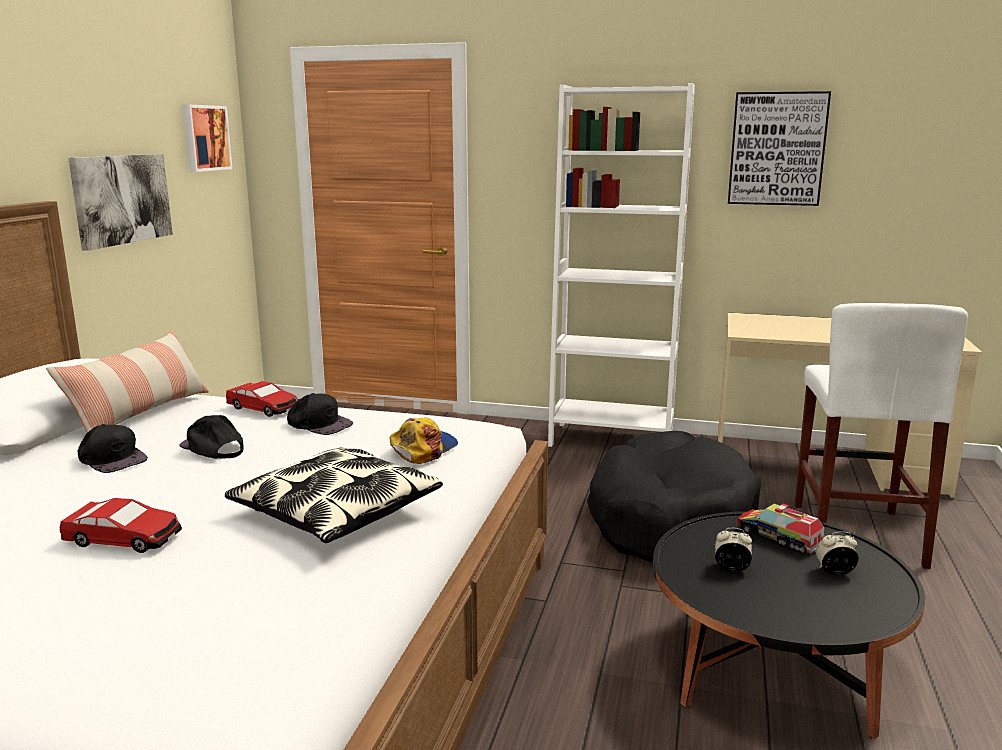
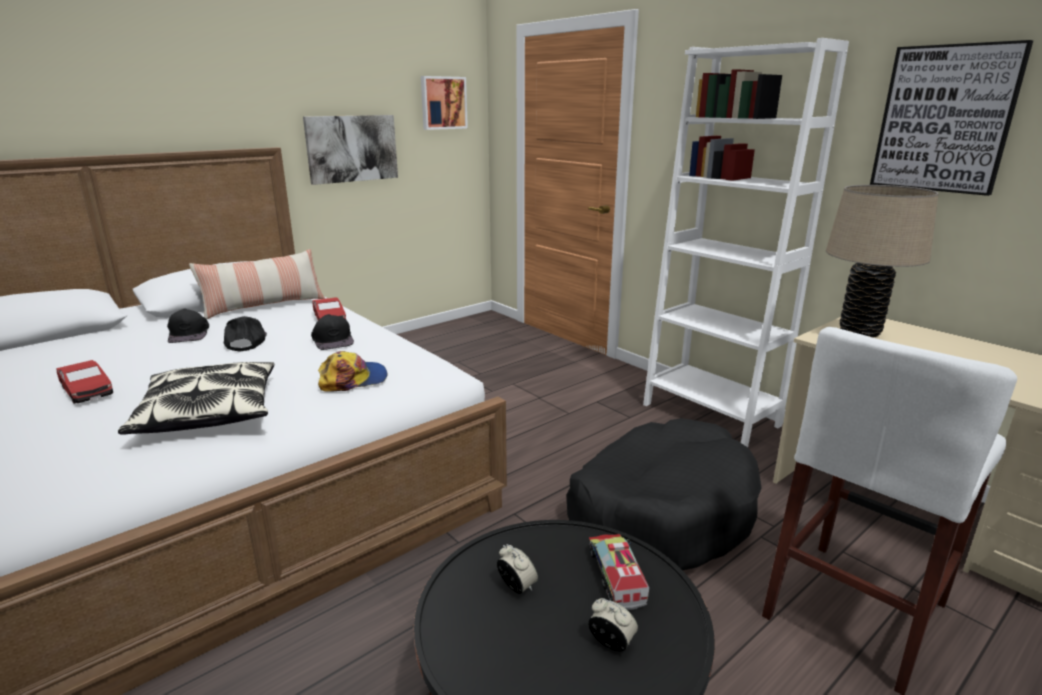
camera: 35 degrees right, 5 degrees up
none -> beige table lamp [826,185,939,338]

